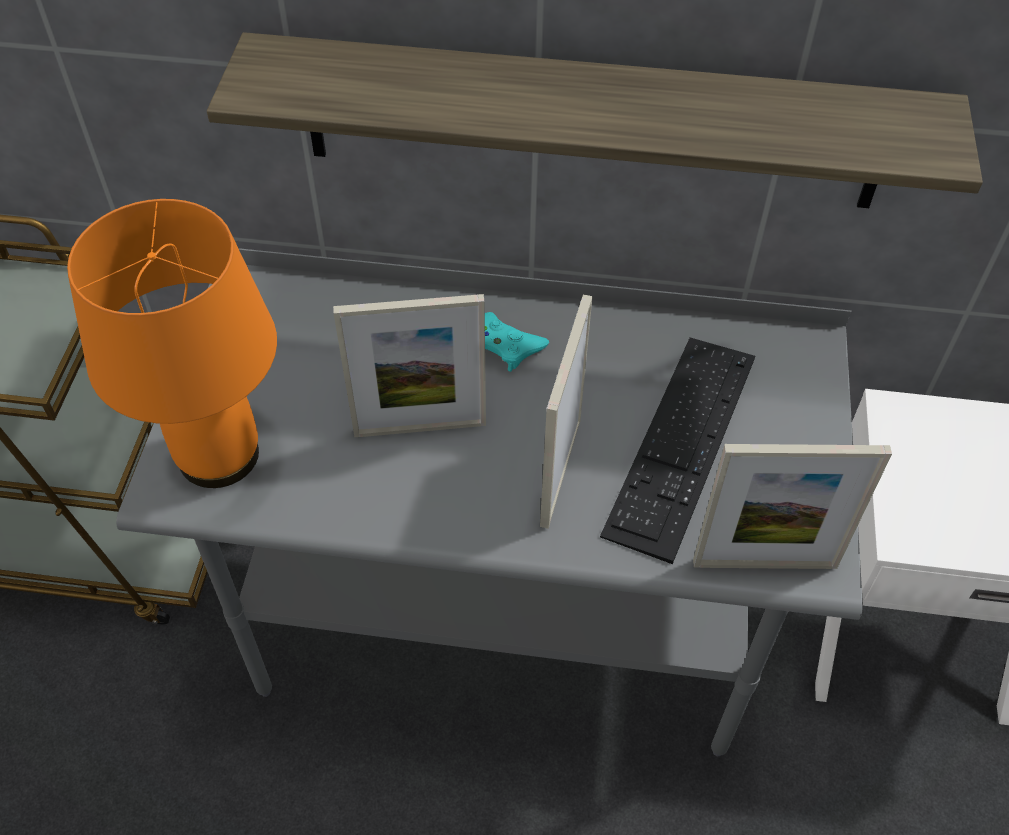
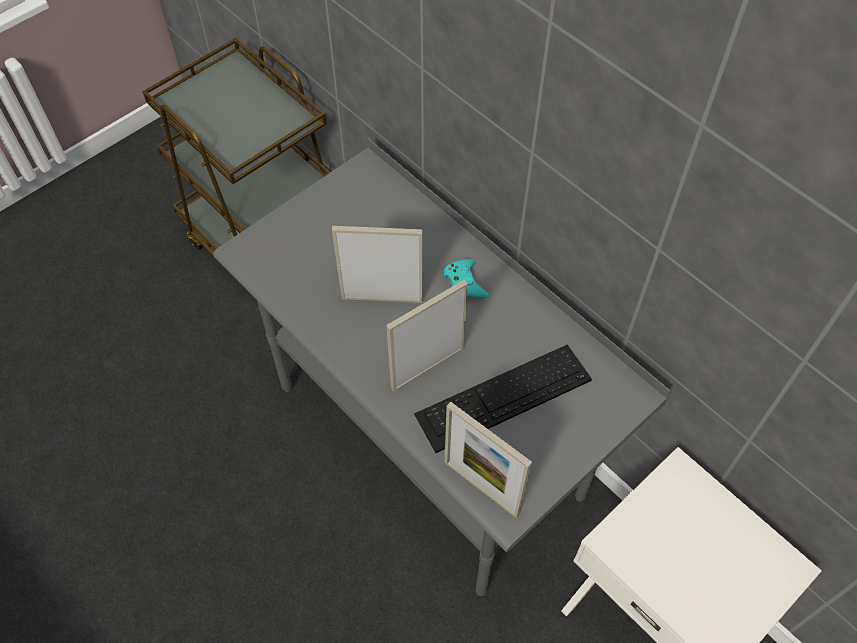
camera: 40 degrees right, 5 degrees up
orange table lamp [67,199,277,488] -> none
shelf [207,32,983,208] -> none
picture frame [333,294,486,437] -> picture frame turned 150 degrees clockwise [332,226,423,303]

